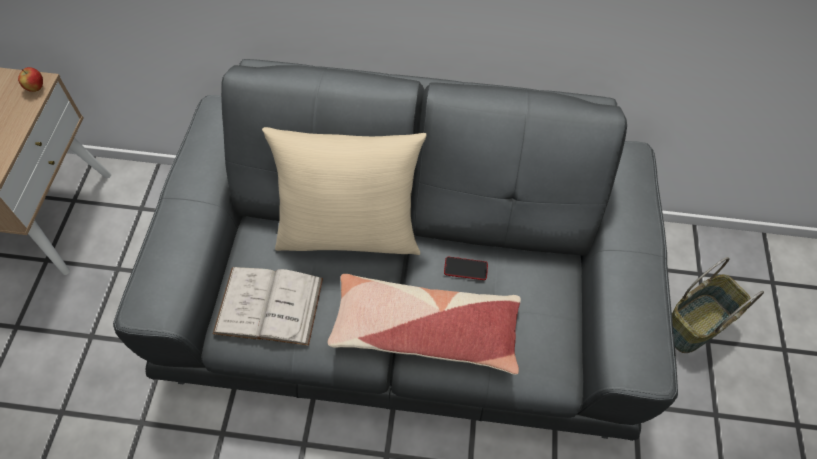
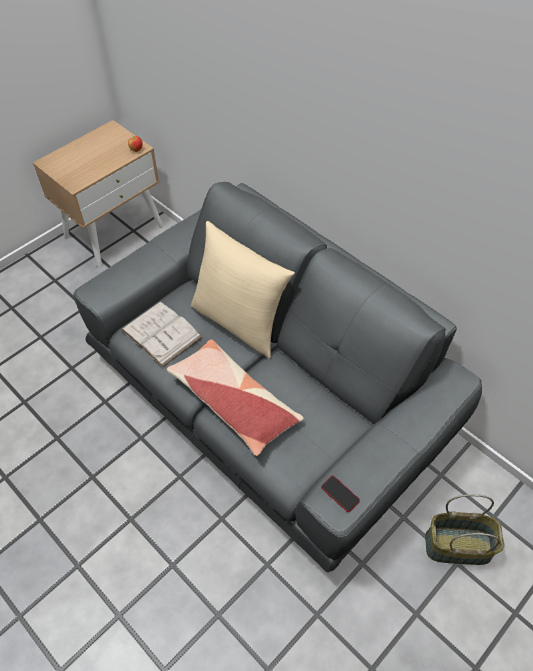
camera: 40 degrees right, 5 degrees down
phone [444,257,488,280] -> phone moved to [321,476,360,512]

